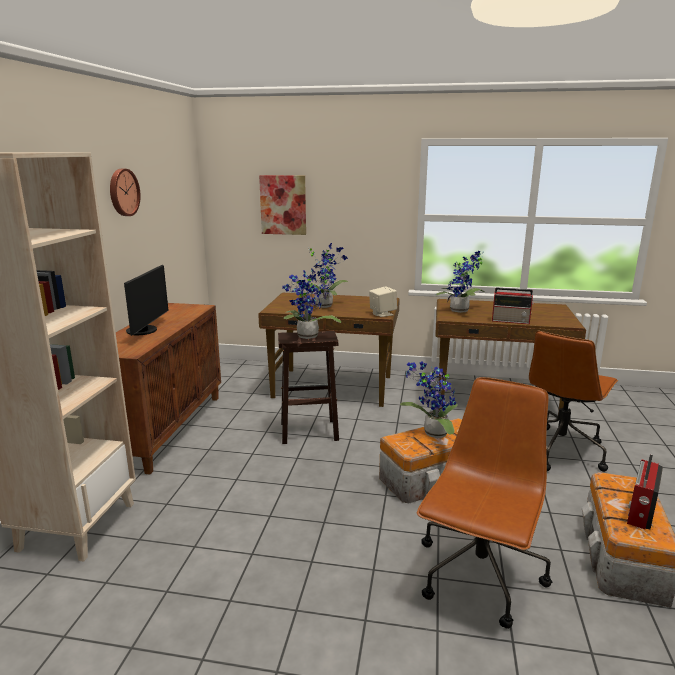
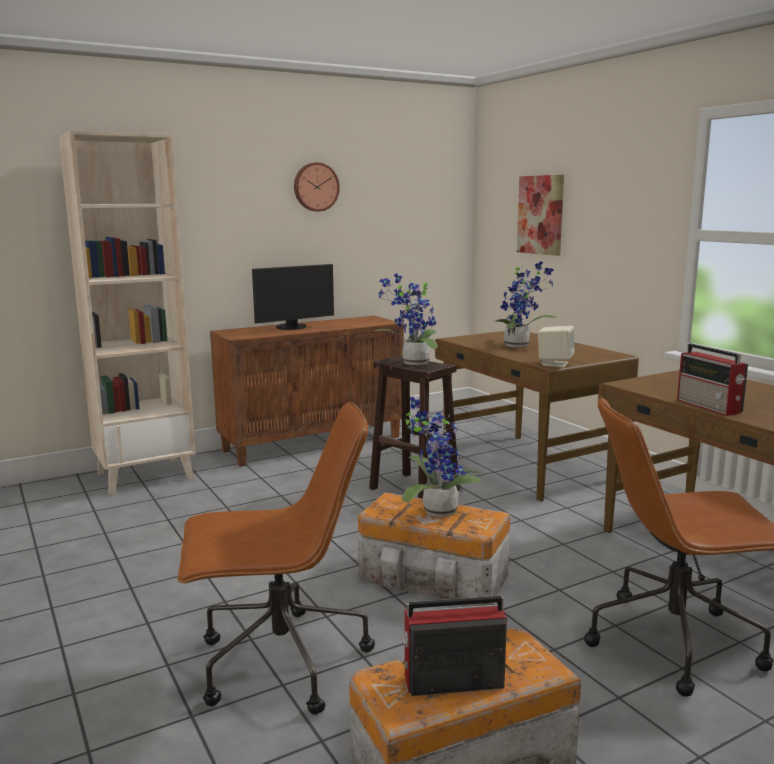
camera: 50 degrees right, 5 degrees down
potted plant [436,250,485,313] -> none

